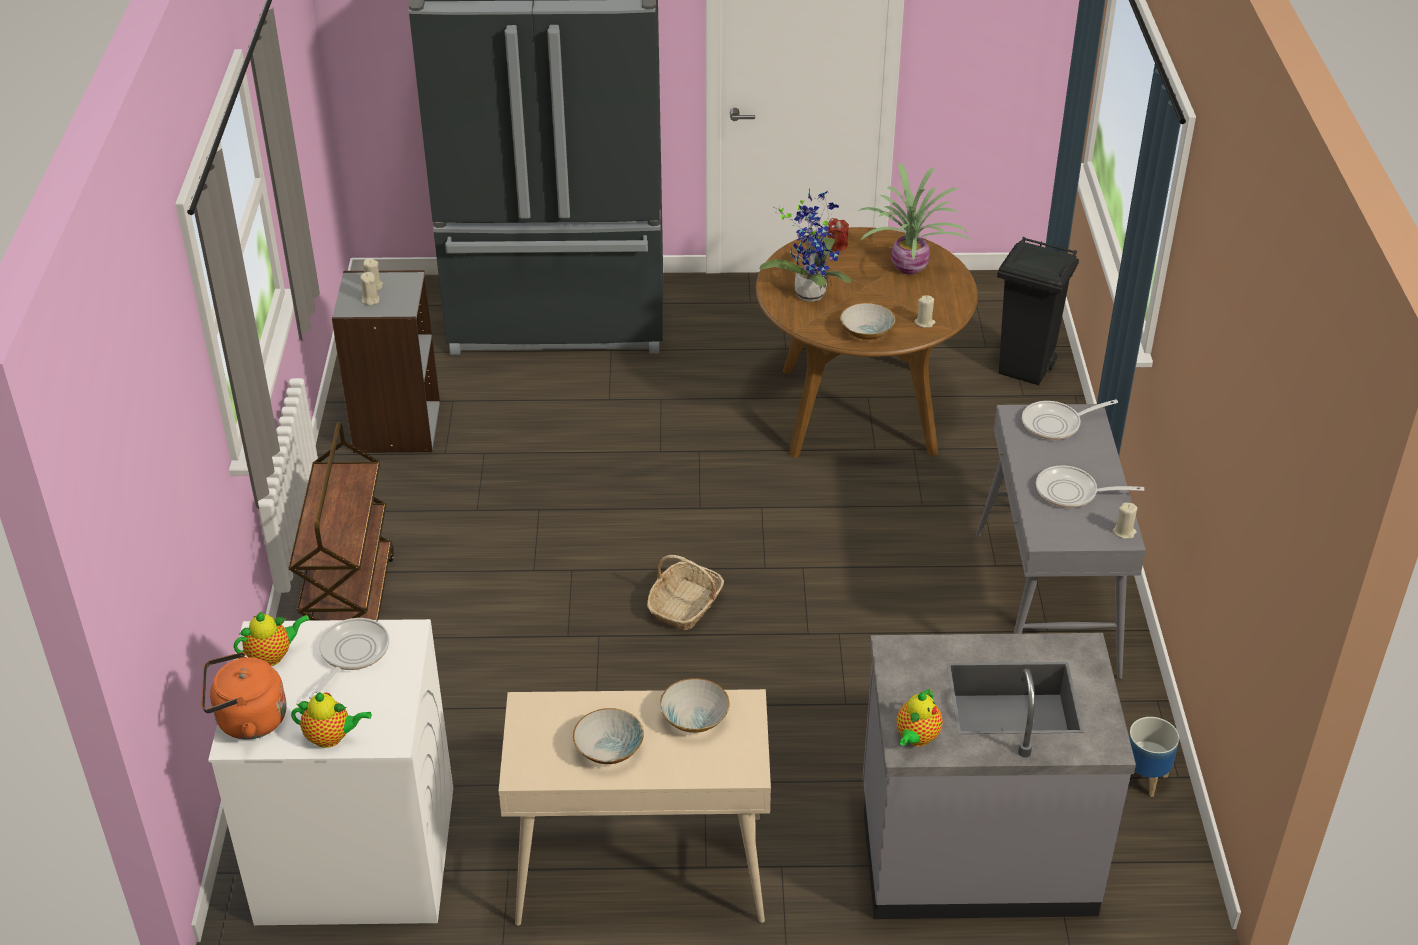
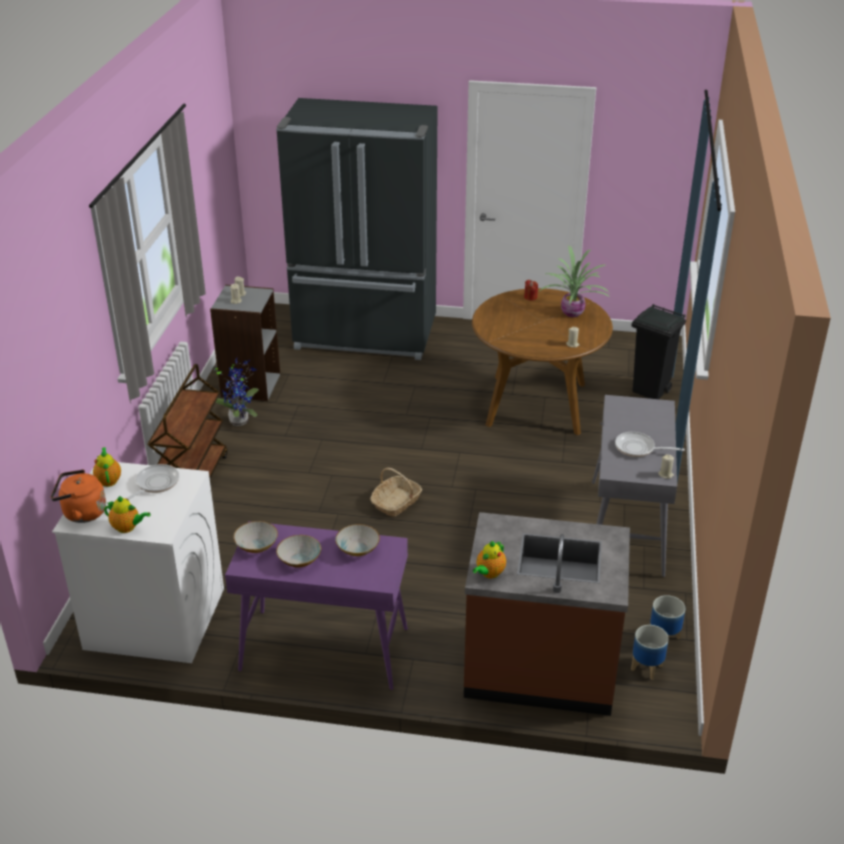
camera: 10 degrees right, 5 degrees down
teapot [234,612,310,666] -> teapot turned 90 degrees counterclockwise [93,447,121,487]
beige console table [498,689,771,926] -> purple console table [225,521,408,690]
potted plant [760,189,851,302] -> potted plant moved to [212,358,259,426]
bowl [840,303,895,340] -> bowl moved to [233,521,278,553]
grey counter [863,633,1136,919] -> brown counter [464,512,630,716]
frying pan [1022,399,1118,440] -> none
none -> planter [631,625,669,680]

